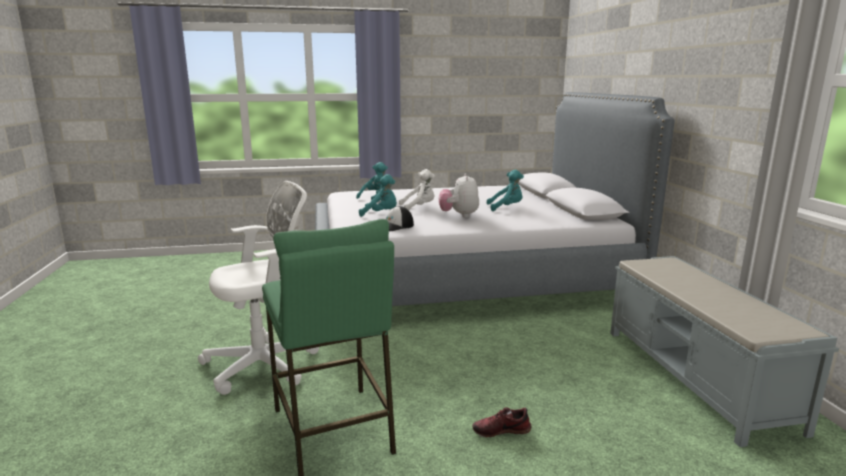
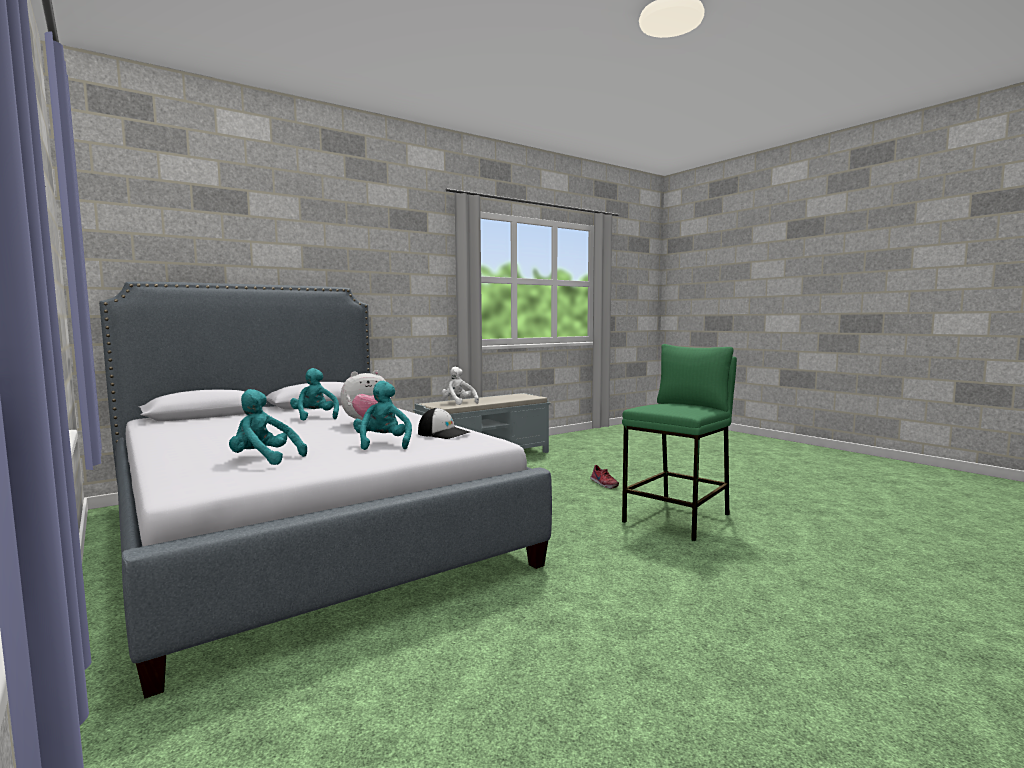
camera: 115 degrees left, 10 degrees down
white office chair [198,181,319,395] -> none
white plush toy [399,169,435,210] -> white plush toy moved to [442,367,479,405]

